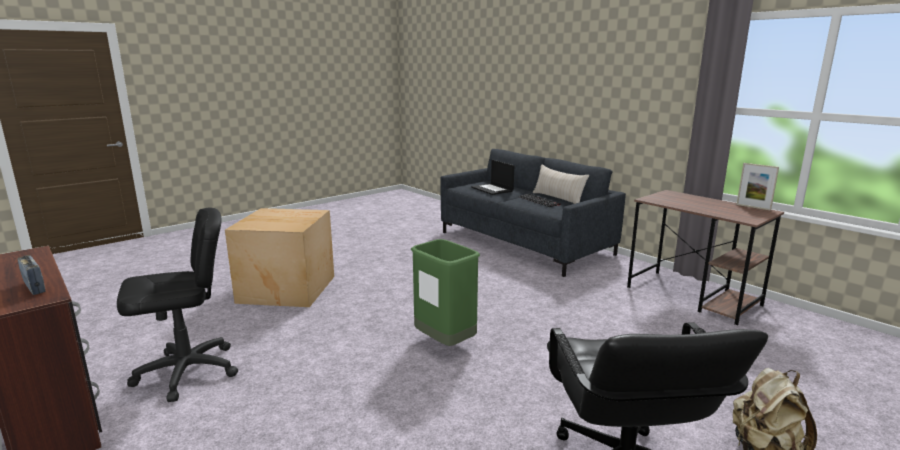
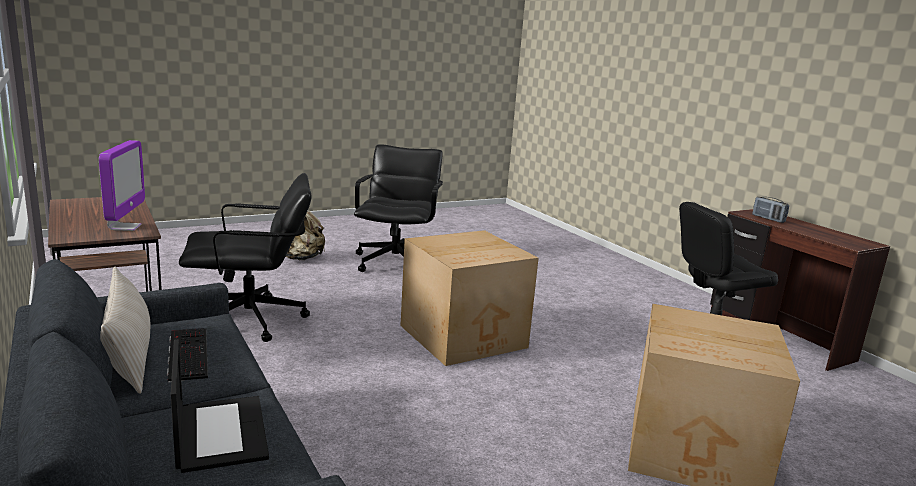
camera: 170 degrees left, 0 degrees up
green trash can [411,239,480,346] -> cardboard box [400,230,539,366]
picture frame [736,163,779,211] -> none
none -> monitor [99,140,145,231]
none -> black office chair [179,173,312,342]

